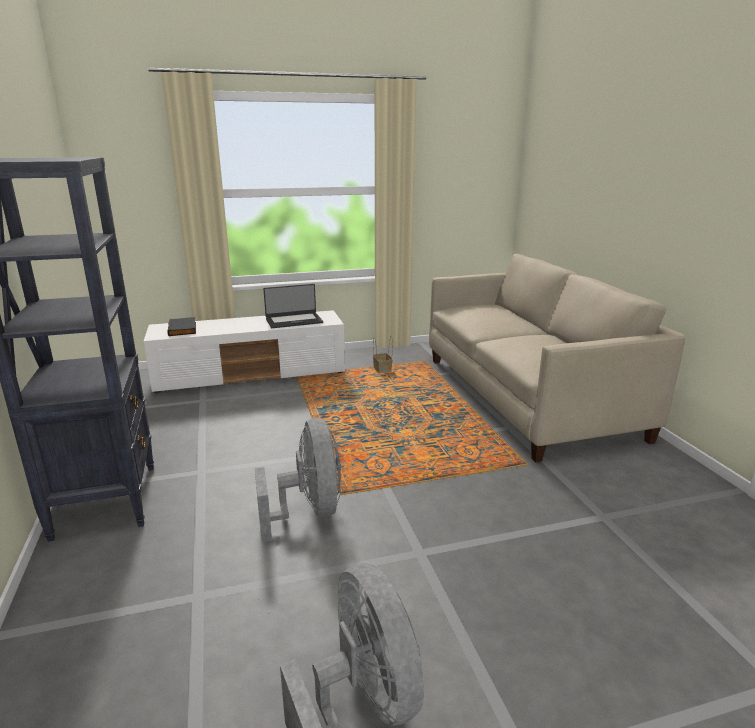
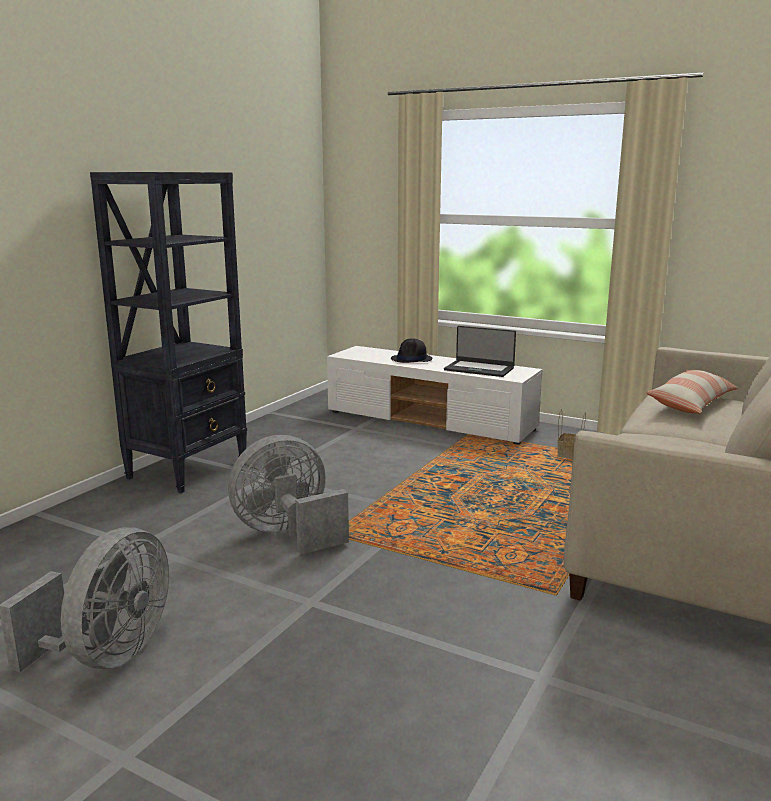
camera: 45 degrees right, 5 degrees down
black book [168,317,196,336] -> none
grey fan [255,418,341,542] -> grey fan turned 150 degrees counterclockwise [228,435,349,555]
none -> black hat [391,338,432,363]
none -> pillow [645,370,738,414]

